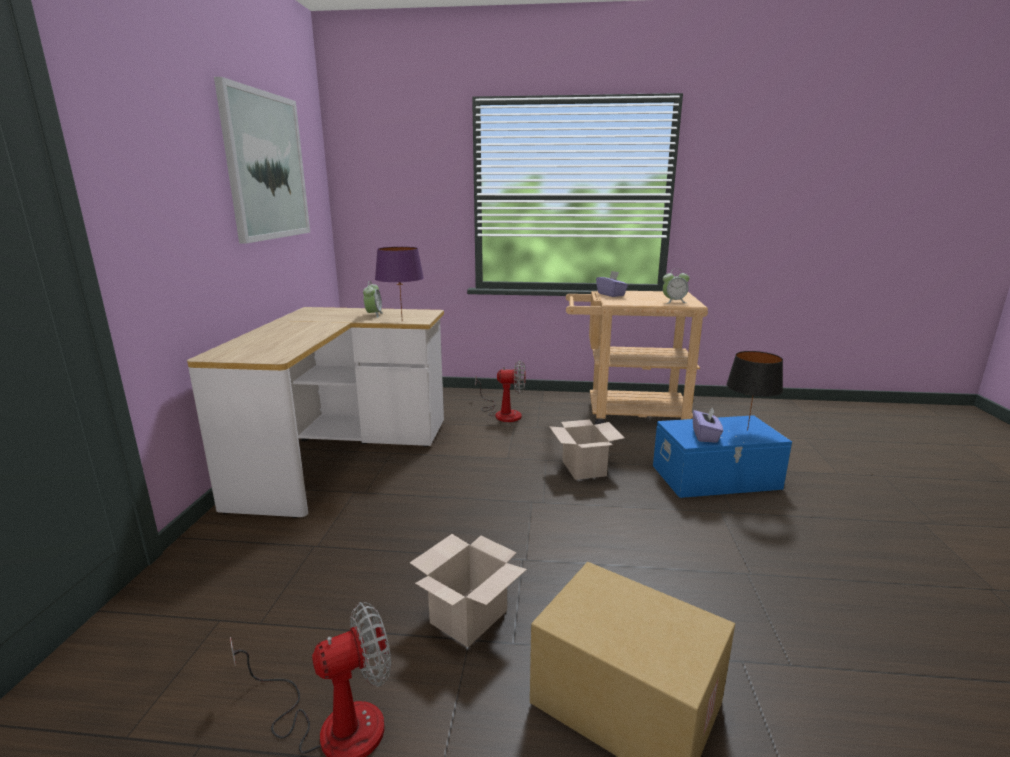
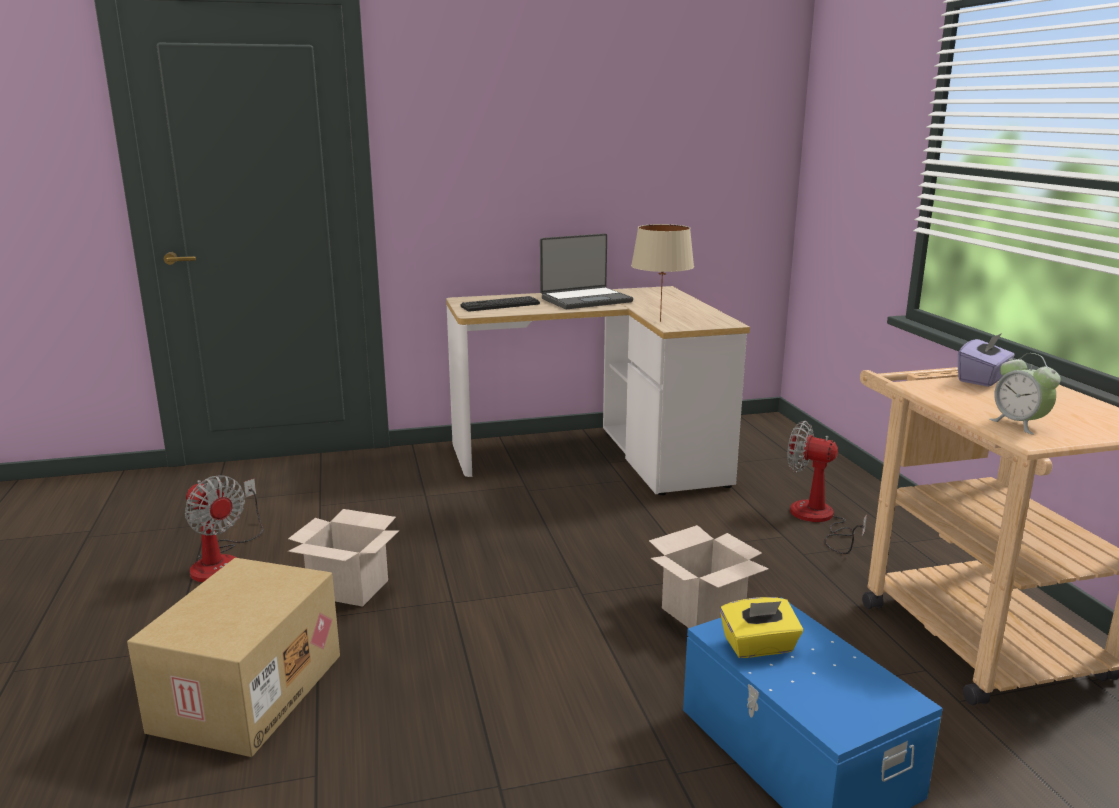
camera: 70 degrees right, 0 degrees up
picture [214,77,310,244] -> none
alarm clock [363,281,383,318] -> none
purple table lamp [375,247,424,315] -> beige table lamp [631,224,694,322]
fan [475,360,526,422] -> fan turned 135 degrees clockwise [787,421,867,554]
purple tissue box [693,406,723,443] -> yellow tissue box [720,597,803,658]
black table lamp [726,351,783,431] -> none
none -> keyboard [461,296,540,312]
none -> laptop [540,233,633,309]

